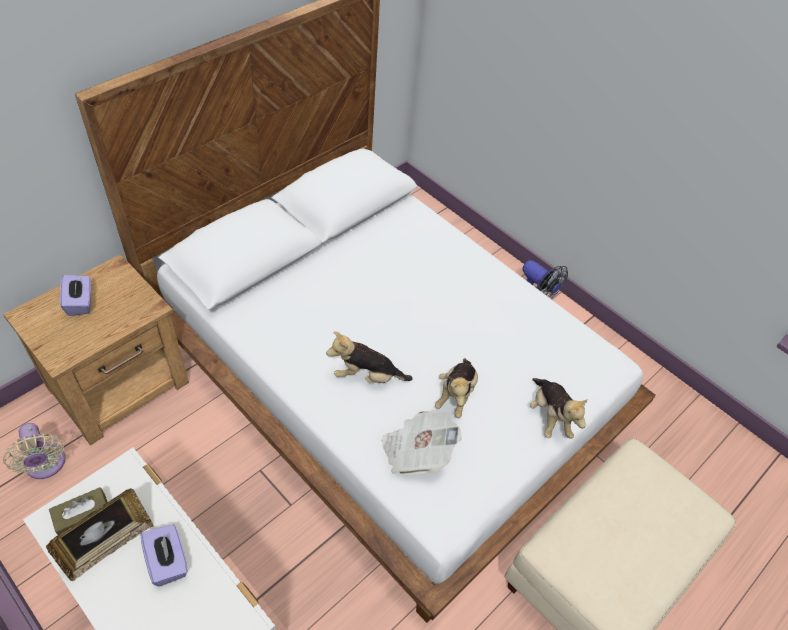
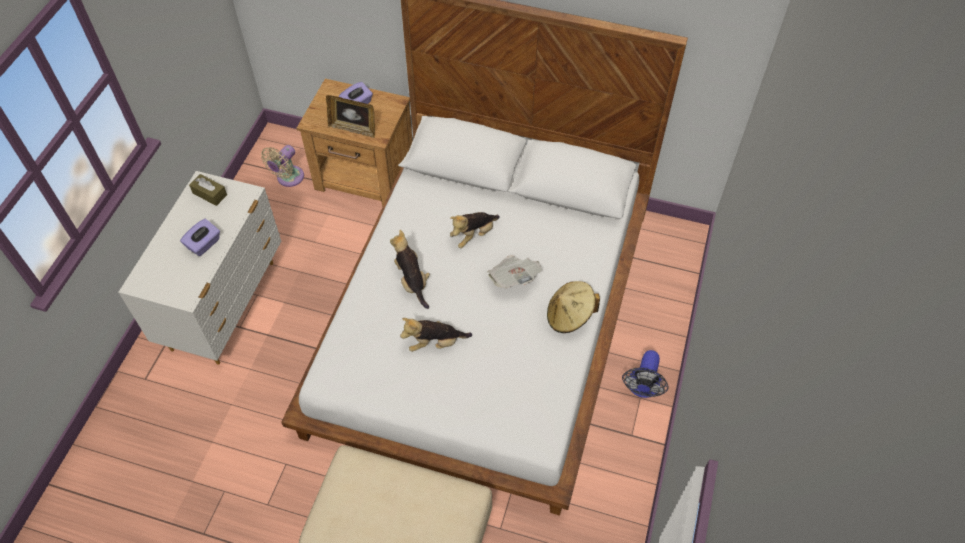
camera: 65 degrees right, 5 degrees up
picture frame [46,488,154,581] -> picture frame moved to [326,95,375,138]
newspaper [381,411,462,475] -> newspaper moved to [487,255,543,288]
plush toy [530,378,588,439] -> plush toy moved to [450,212,500,248]
none -> beige hat [547,281,600,333]

